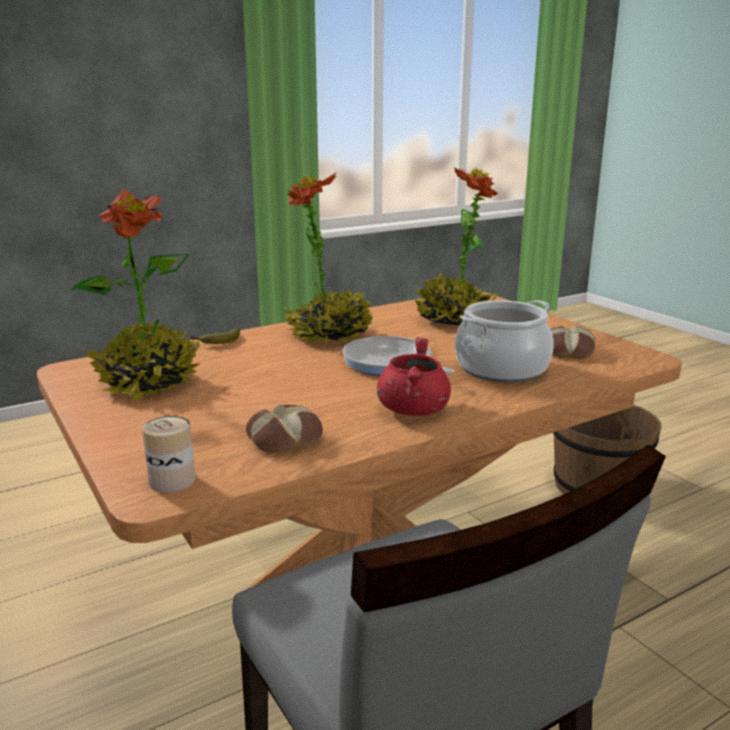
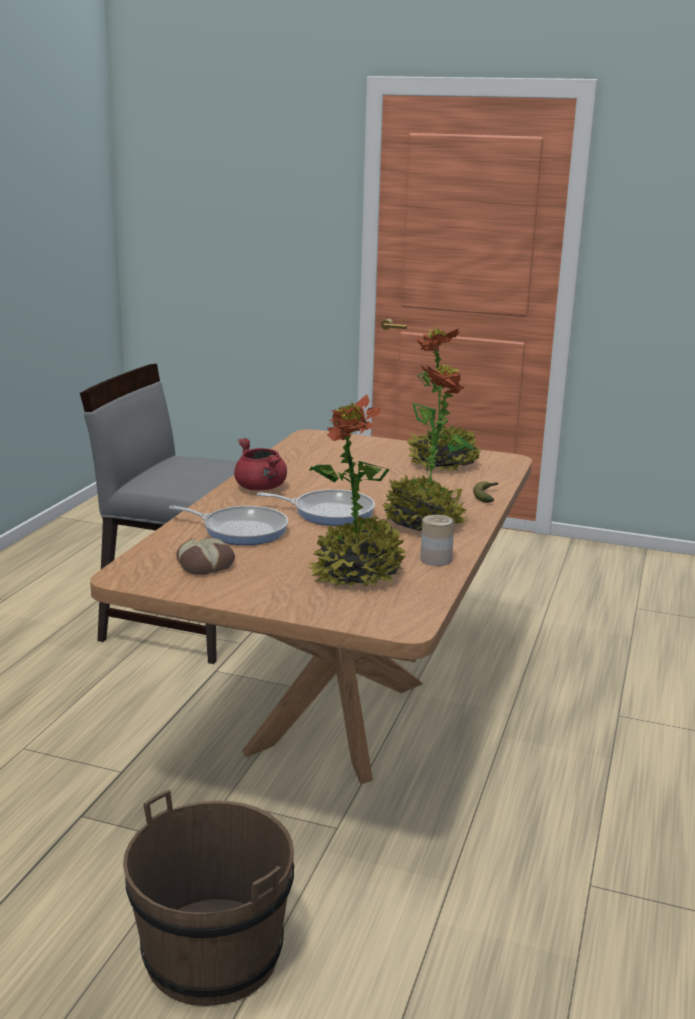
camera: 140 degrees right, 0 degrees up
can [142,416,195,493] -> can moved to [420,515,455,566]
bread [246,405,323,452] -> none
cooking pot [455,300,554,383] -> frying pan [169,506,288,545]

